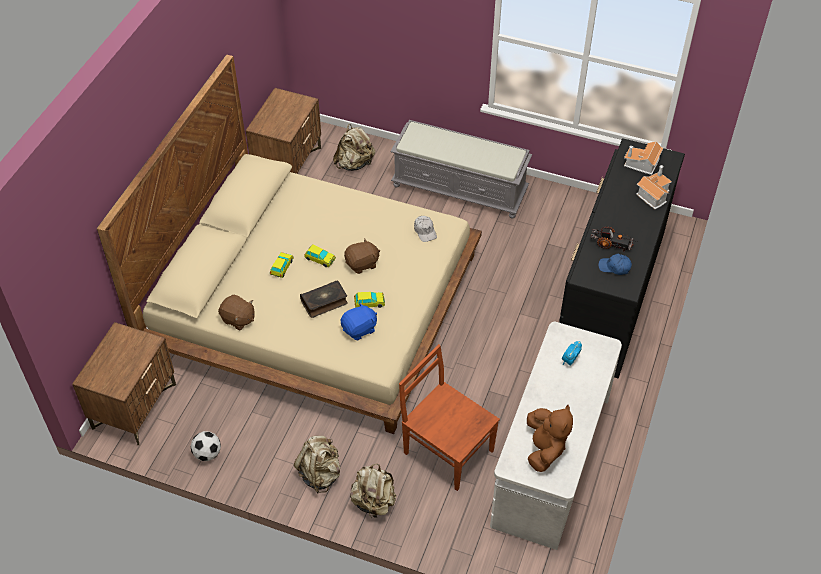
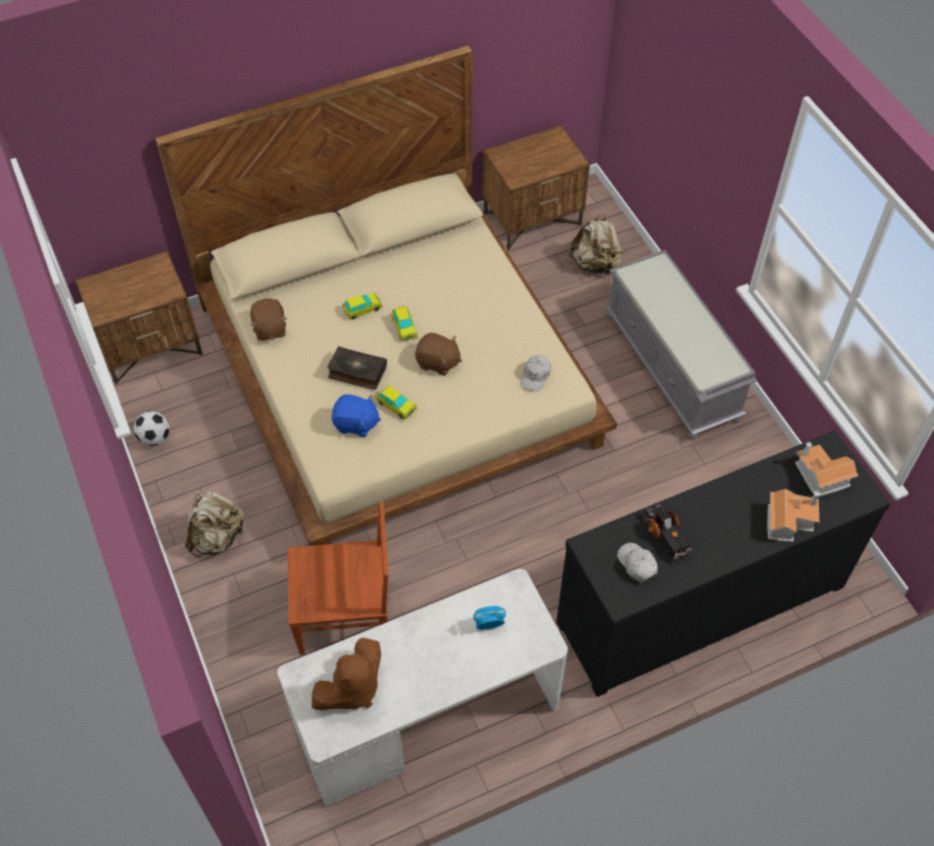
camera: 45 degrees right, 5 degrees up
beige backpack [350,464,396,518] -> none
brown chair [399,344,500,491] -> brown chair turned 90 degrees clockwise [287,502,389,655]
blue cap [598,254,632,275] -> white cap [617,543,658,583]

